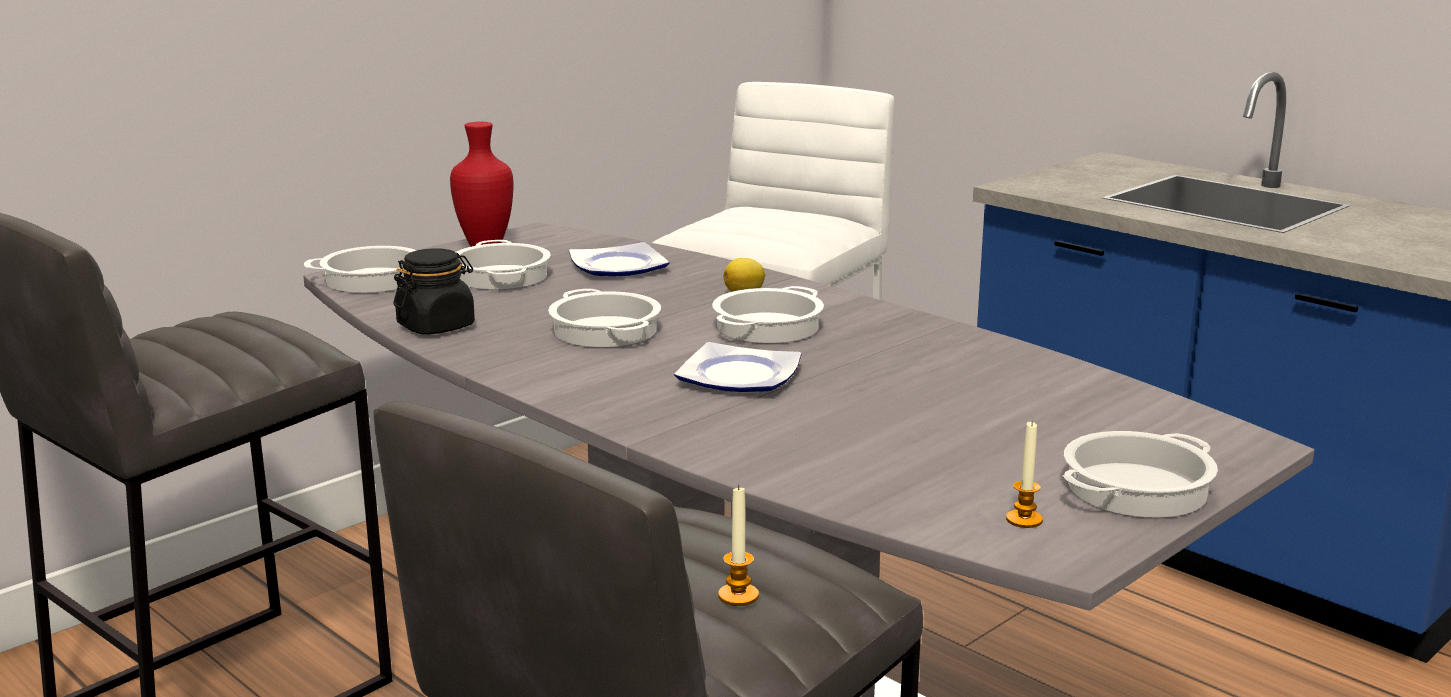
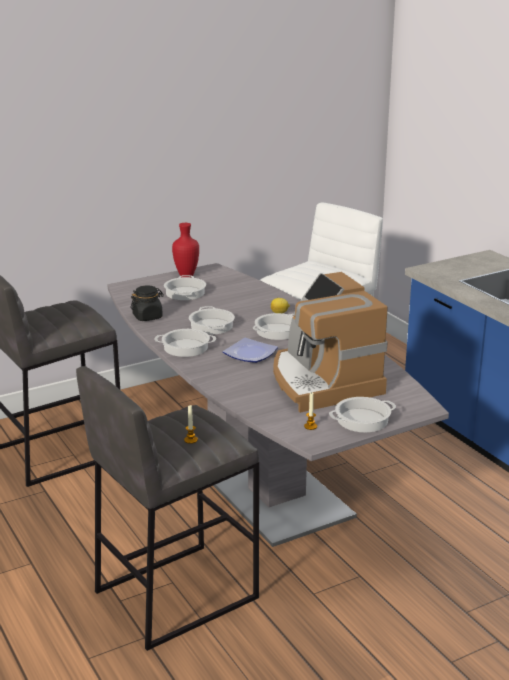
camera: 15 degrees right, 5 degrees up
cooking pot [304,246,417,293] -> cooking pot moved to [154,329,216,357]
plate [569,242,670,276] -> none
none -> coffee machine [273,272,388,413]

